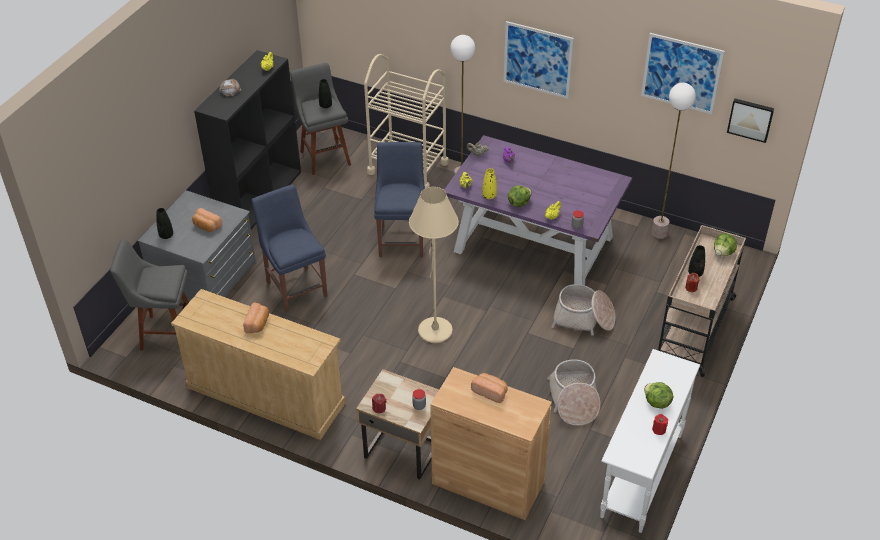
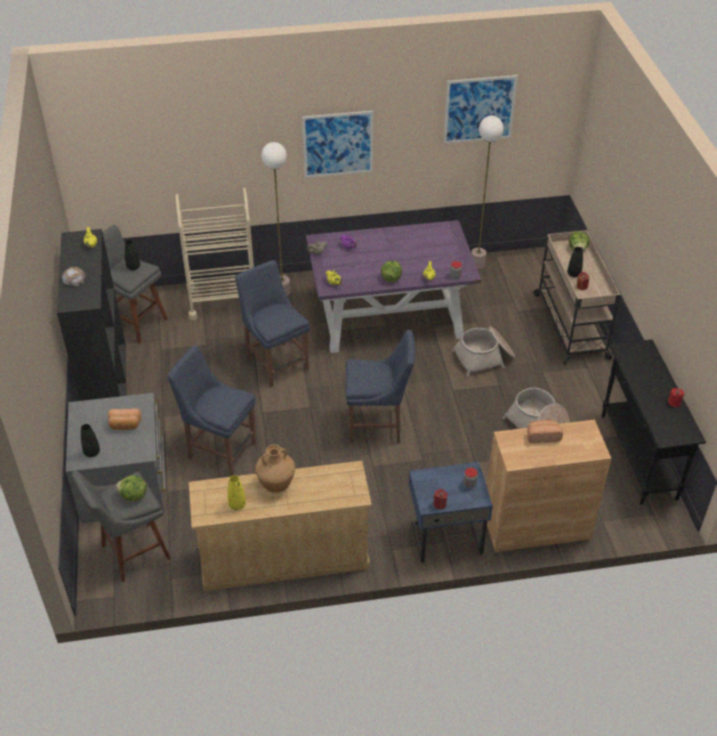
camera: 35 degrees left, 0 degrees up
bread [243,302,269,333] -> brown vase [255,445,295,493]
beige nightstand [356,369,439,480] -> blue nightstand [409,462,493,563]
beige floor lamp [409,187,459,343] -> blue chair [346,330,415,443]
yellow vase [482,168,497,199] -> yellow vase moved to [227,475,246,510]
white console table [600,349,700,533] -> black console table [602,339,706,505]
lettuce [644,382,673,409] -> lettuce moved to [116,475,147,501]
picture [727,98,774,143] -> none

